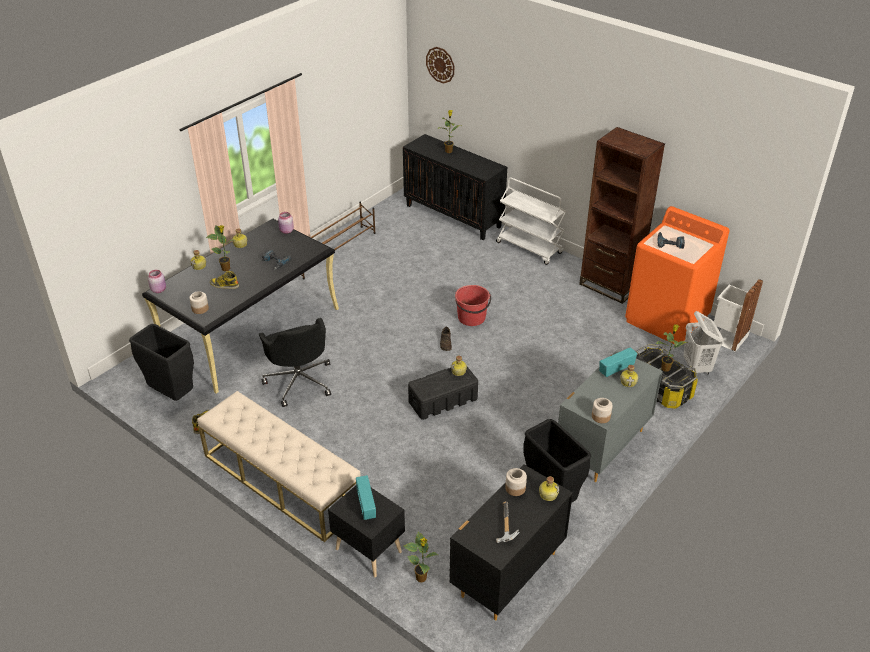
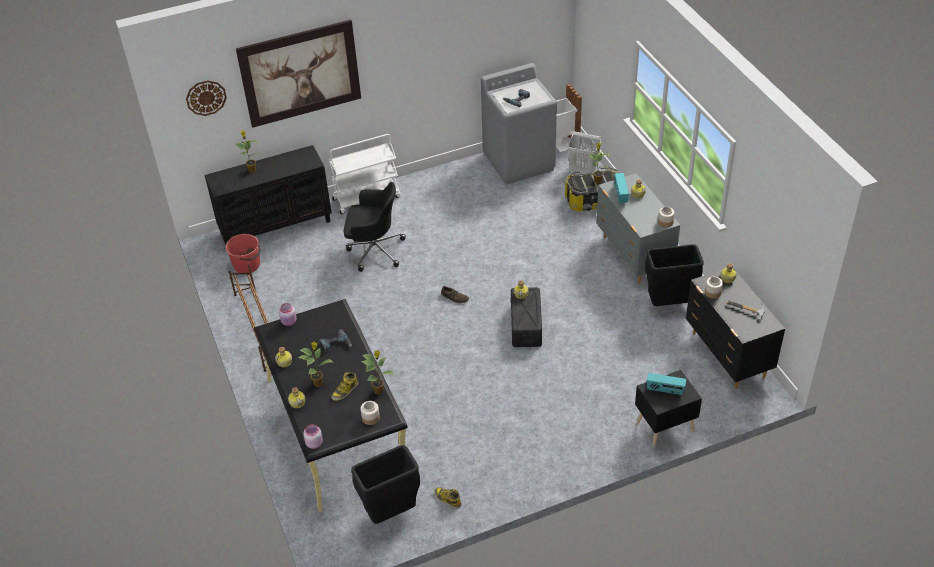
camera: 60 degrees left, 5 degrees up
beige bench [197,391,361,542] -> none
black office chair [259,318,331,407] -> black office chair moved to [344,182,406,272]
potted plant [403,531,438,582] -> potted plant moved to [361,350,394,395]
red bucket [455,285,491,326] -> red bucket moved to [226,234,261,273]
brown bookcase [579,127,665,304] -> none
orange washing machine [625,206,730,344] -> grey washing machine [481,63,557,185]
none -> picture [236,20,361,128]

